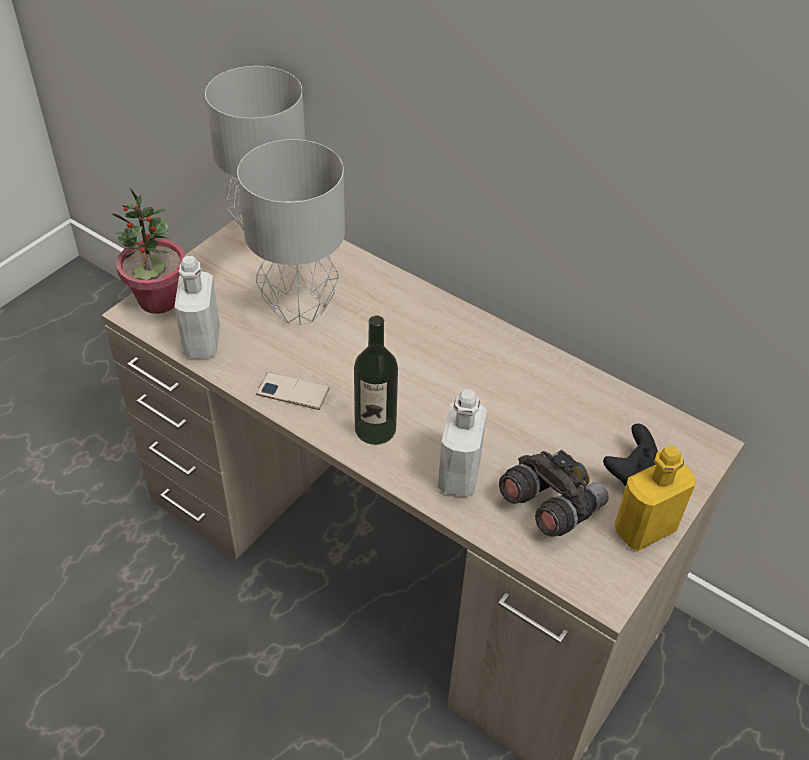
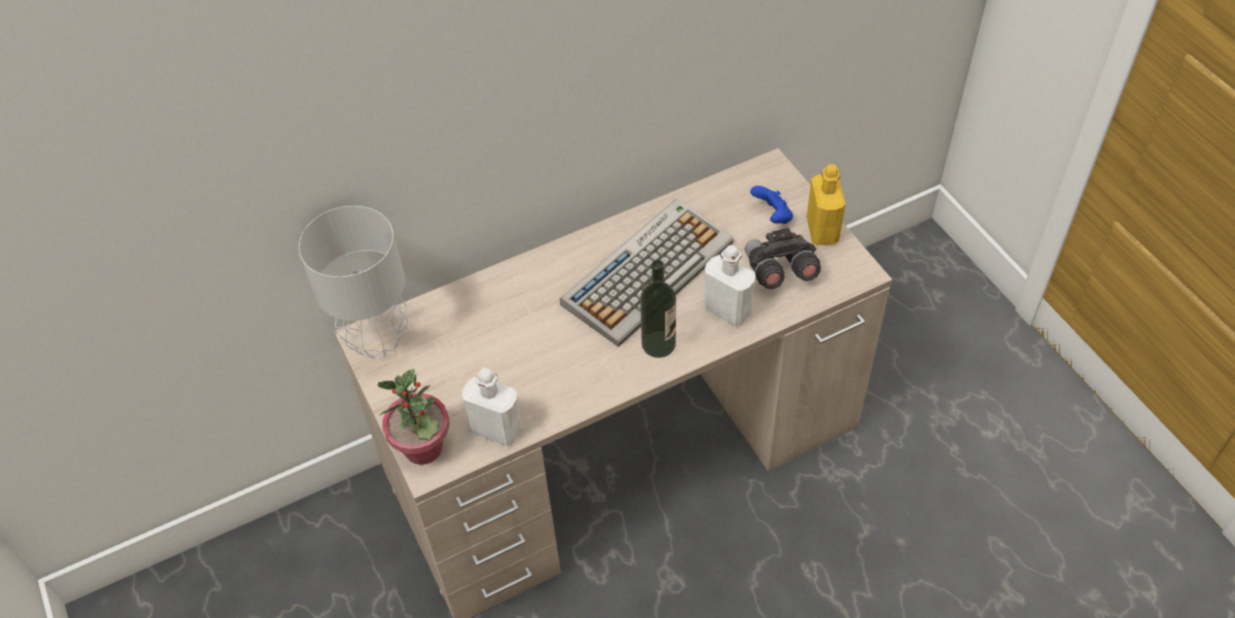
camera: 60 degrees left, 5 degrees up
grey table lamp [237,139,345,325] -> none
phone [256,372,330,410] -> none
black game controller [603,424,658,486] -> blue game controller [750,186,793,224]
none -> keyboard [560,199,733,347]

